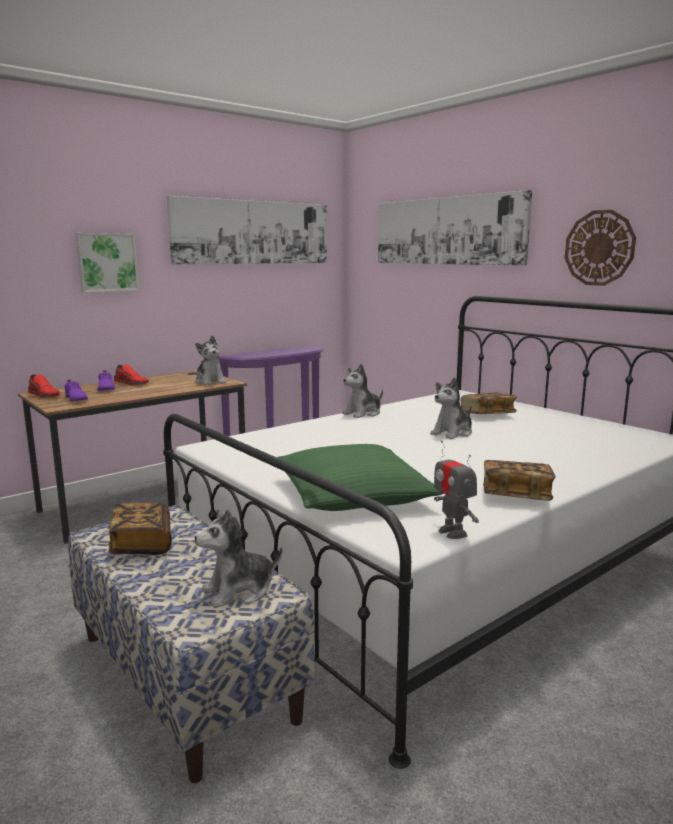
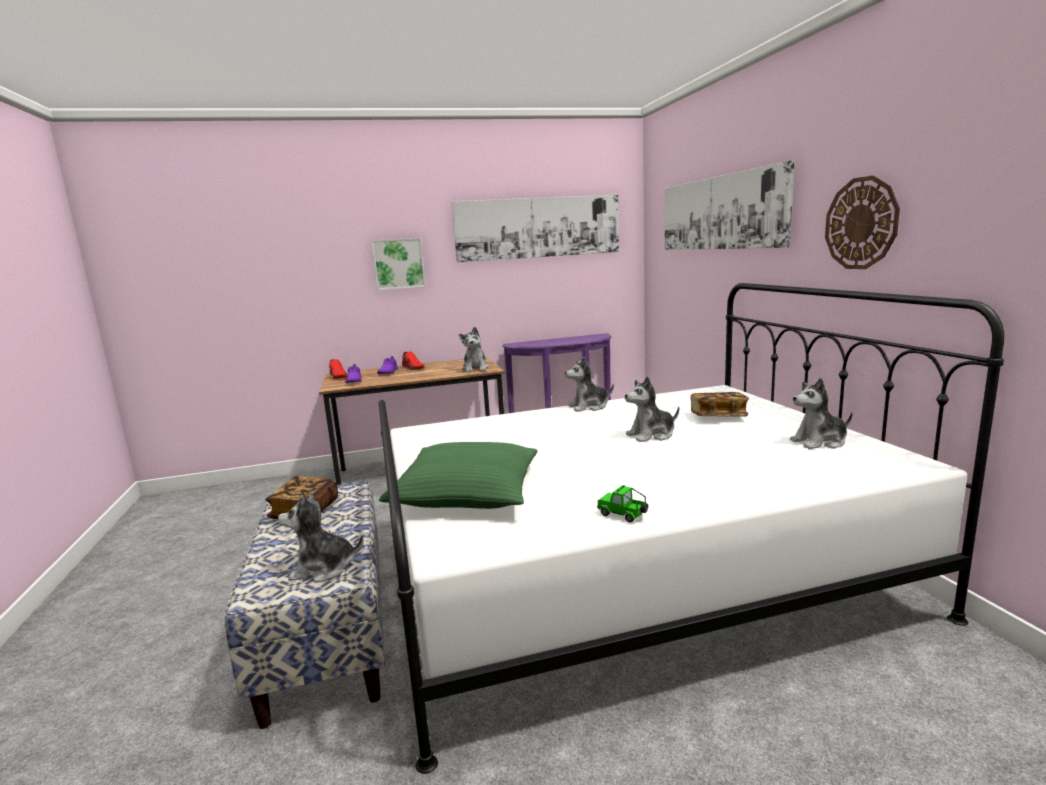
camera: 25 degrees right, 0 degrees up
toy robot [434,441,479,539] -> none
book [483,460,556,501] -> toy car [597,485,648,523]
none -> plush toy [790,378,853,449]

